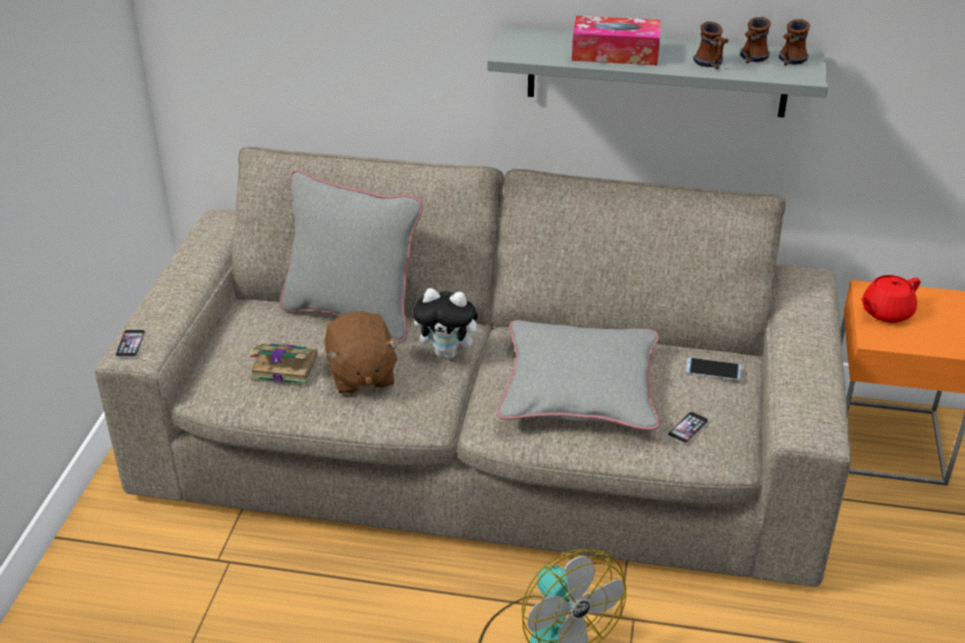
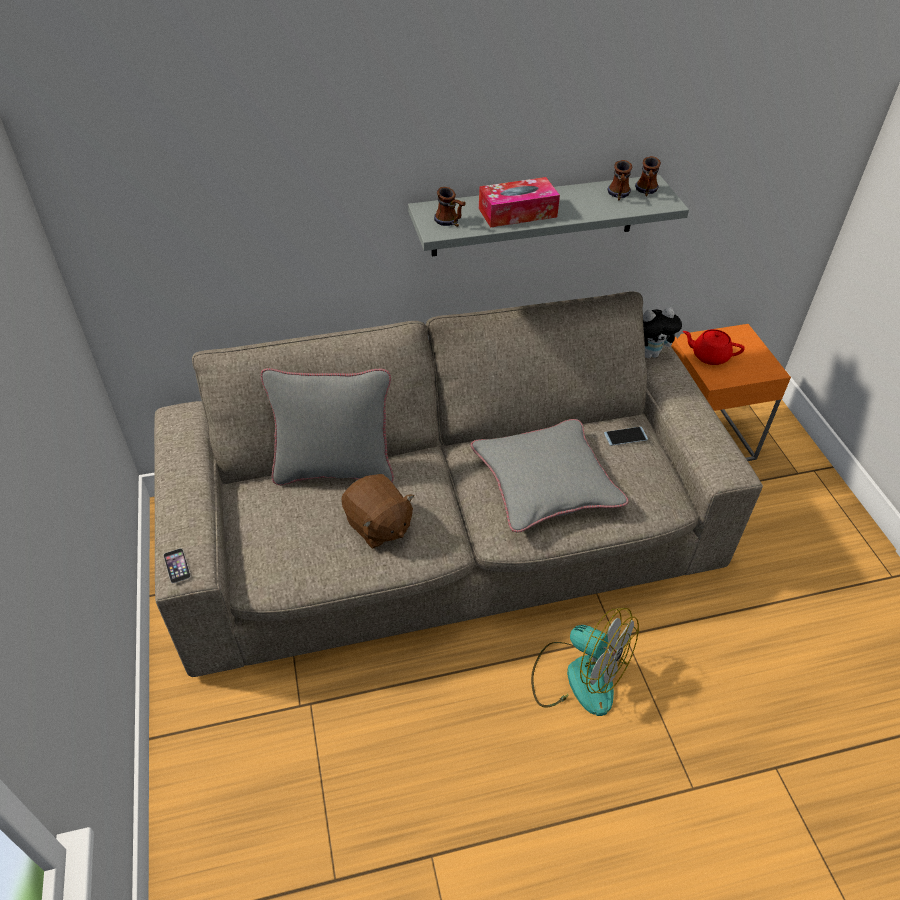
camera: 25 degrees left, 10 degrees up
book [249,342,317,385] -> none
plush toy [413,288,485,359] -> plush toy moved to [643,307,682,358]
phone [668,411,709,443] -> none
mug [693,21,729,70] -> mug moved to [434,187,466,227]
red teapot [861,275,920,323] -> red teapot turned 75 degrees clockwise [683,329,745,365]

